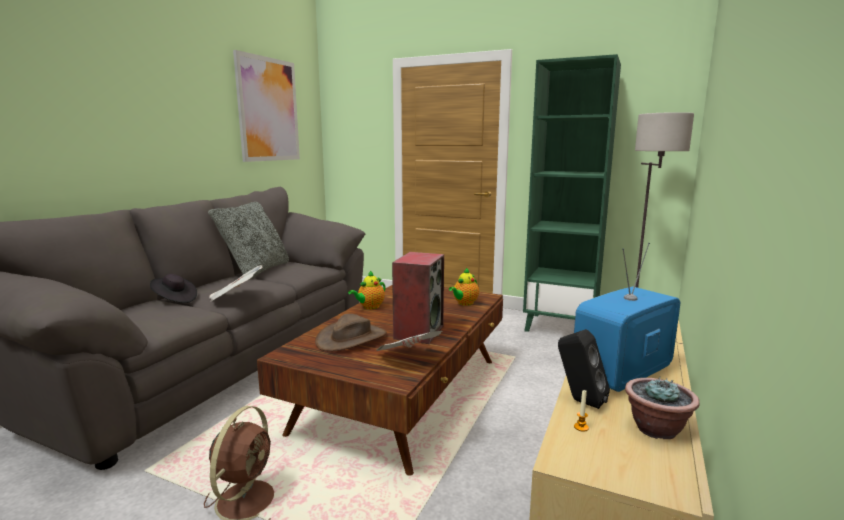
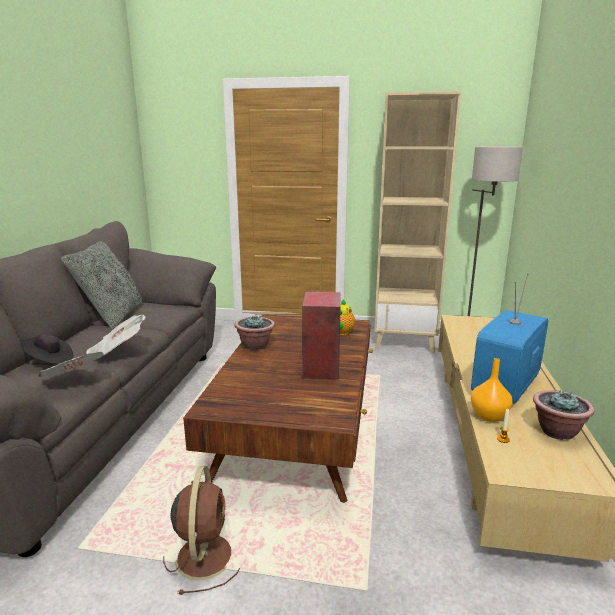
camera: 15 degrees left, 5 degrees up
picture [233,50,300,162] -> none
brown hat [315,314,387,351] -> none
teapot [348,271,386,309] -> potted plant [234,314,275,350]
newspaper [377,331,442,351] -> newspaper moved to [37,352,104,378]
green bookcase [523,54,621,332] -> beige bookcase [374,91,461,353]
black speaker [558,329,610,409] -> orange vase [471,358,513,422]

